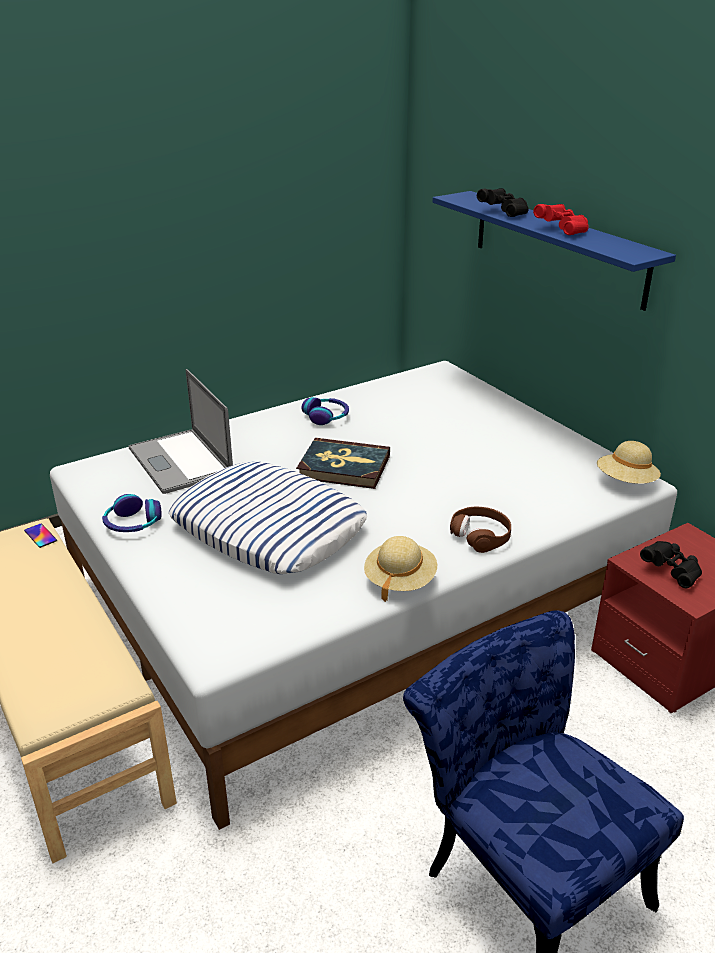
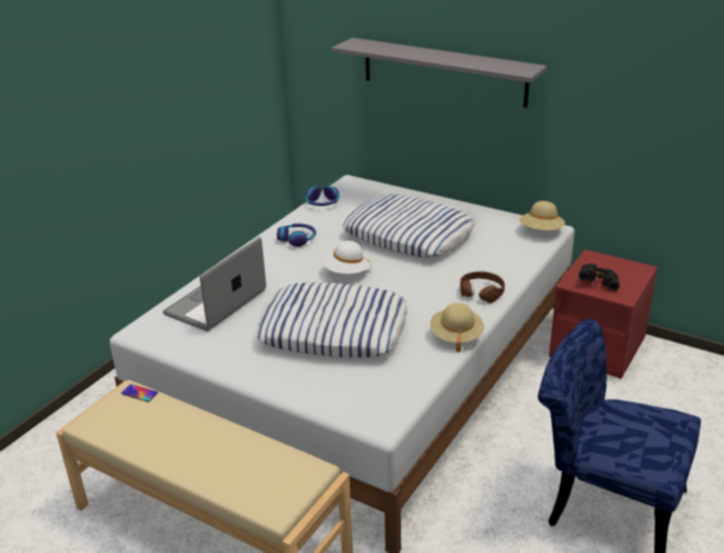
camera: 25 degrees left, 0 degrees up
headphones [102,494,162,532] -> headphones moved to [305,186,340,206]
laptop [128,369,233,494] -> laptop turned 90 degrees clockwise [163,237,266,331]
book [296,438,390,489] -> white hat [323,241,370,274]
blue shelf [433,191,676,311] -> grey shelf [332,38,547,108]
black binoculars [477,188,528,217] -> none
red binoculars [533,204,589,235] -> none
none -> pillow [343,194,475,258]

